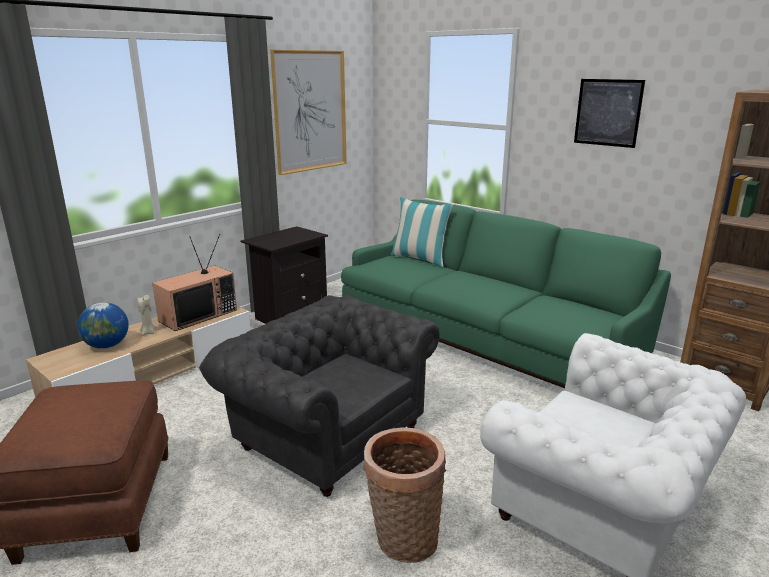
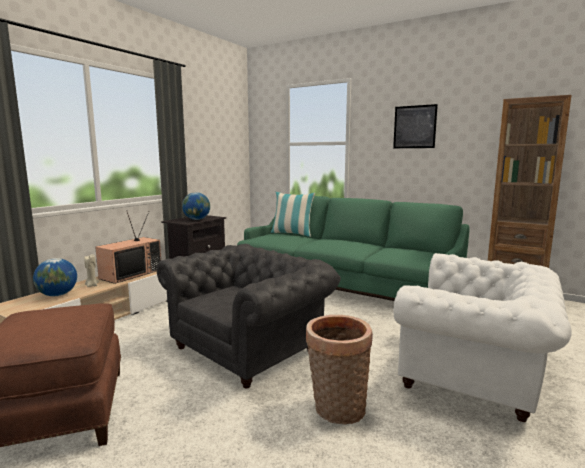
camera: 10 degrees left, 10 degrees down
grey armchair [200,295,439,497] -> grey armchair turned 105 degrees clockwise [157,244,341,388]
picture [270,50,347,175] -> none
none -> globe [182,192,210,220]

